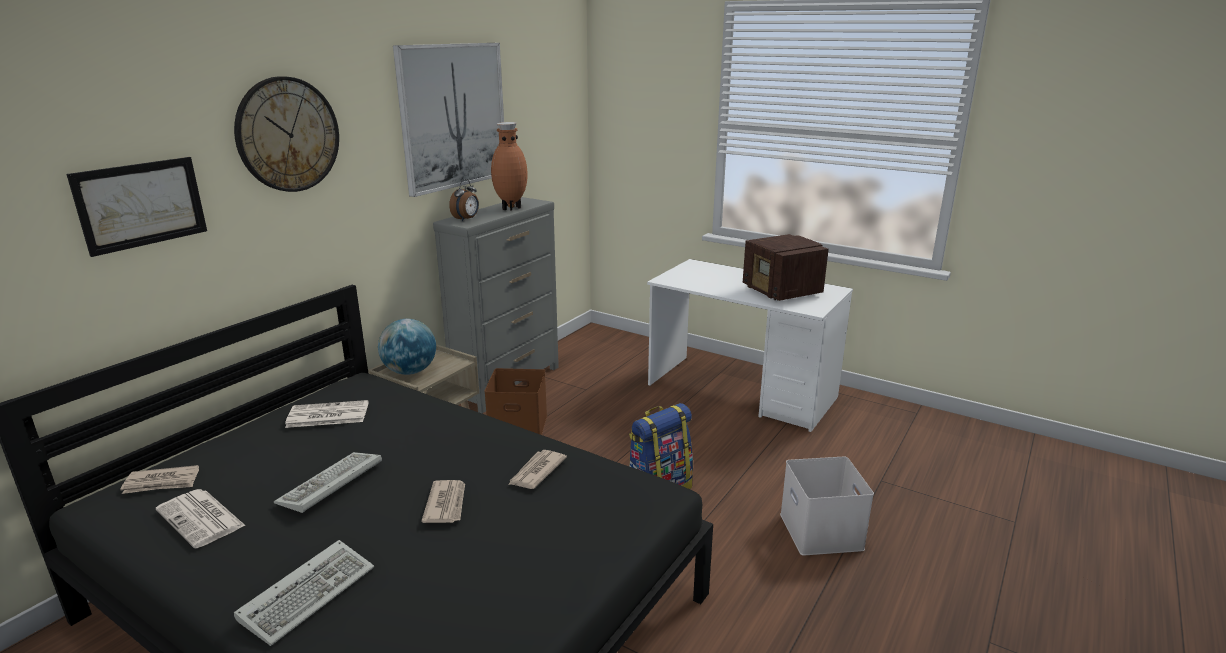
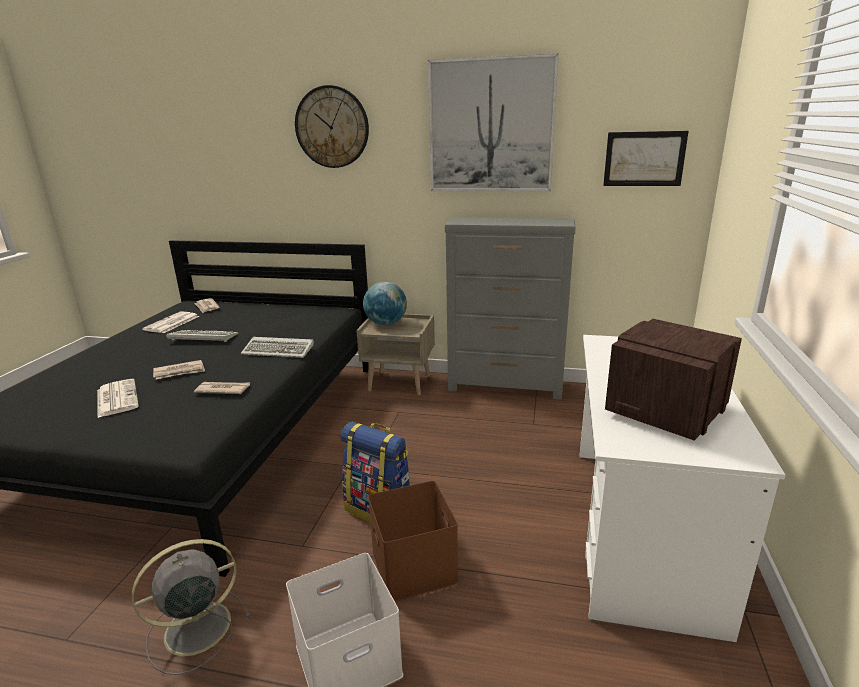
camera: 70 degrees right, 0 degrees up
picture [66,157,207,257] -> picture moved to [603,131,689,186]
keyboard [234,540,374,646] -> keyboard moved to [241,337,314,358]
newspaper [285,400,369,428] -> newspaper moved to [97,379,139,418]
alarm clock [449,179,479,222] -> none
brown storage box [484,368,547,435] -> brown storage box moved to [368,481,459,602]
brown vase [491,122,527,211] -> none
none -> grey fan [132,539,251,675]

